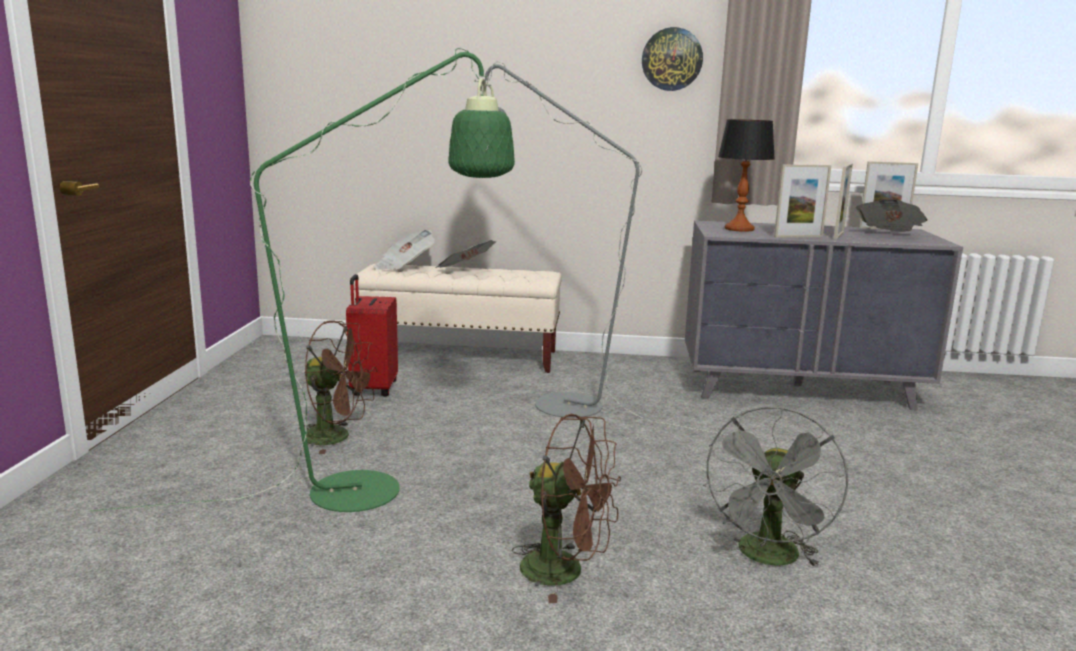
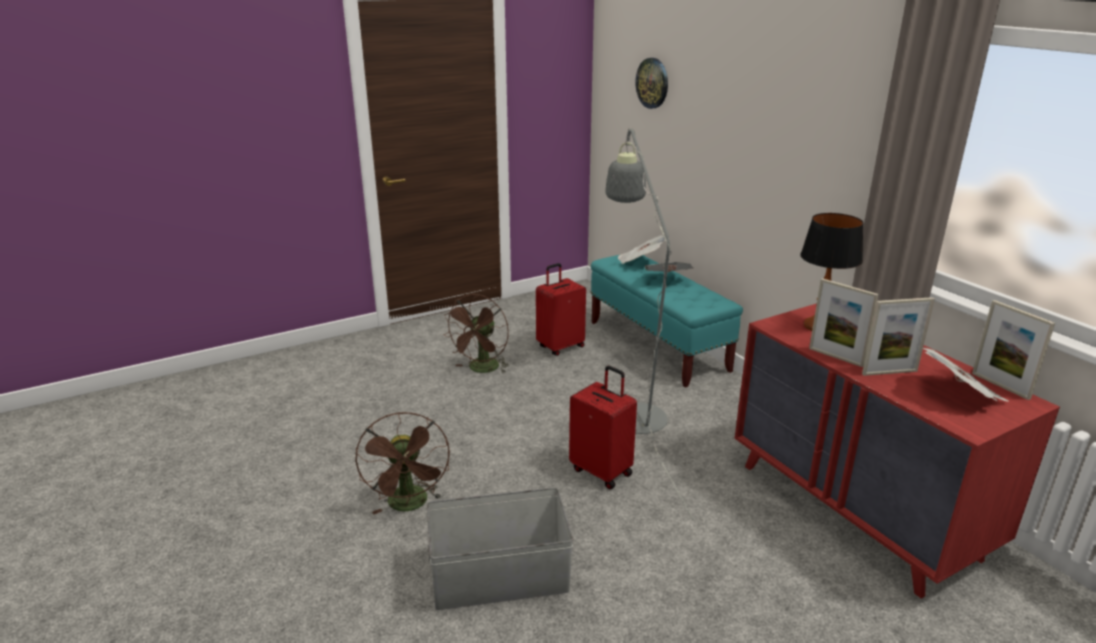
camera: 55 degrees right, 10 degrees up
green floor lamp [90,48,515,512] -> none
brown fan [299,320,377,454] -> brown fan turned 45 degrees clockwise [443,294,509,373]
beige bench [354,264,562,373] -> turquoise bench [591,254,743,387]
wall clock [642,27,703,91] -> wall clock moved to [636,58,668,109]
grey dresser [685,220,963,411] -> red dresser [734,303,1060,599]
grey fan [703,407,849,568] -> grey storage box [427,487,573,610]
none -> red suitcase [569,366,637,490]

